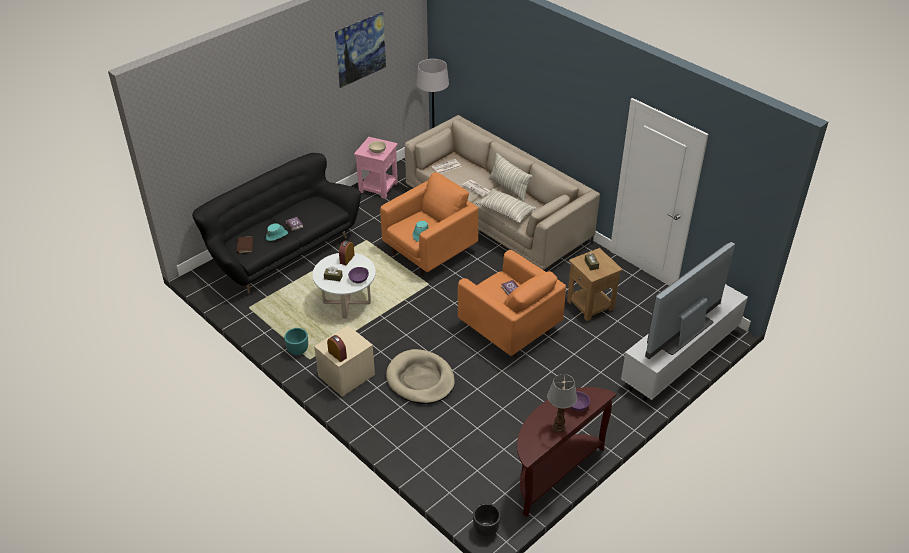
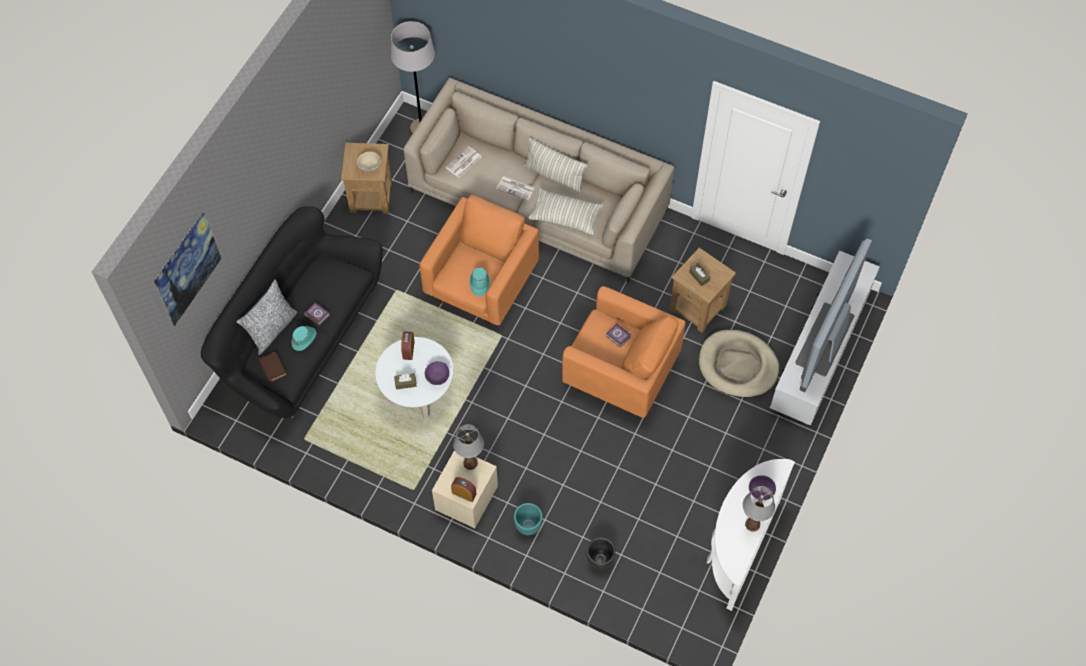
camera: 20 degrees left, 20 degrees up
turquoise planter [284,328,308,355] -> turquoise planter moved to [514,503,543,535]
picture [335,12,386,88] -> picture moved to [154,211,222,327]
pink side table [354,137,398,199] -> brown side table [341,143,392,214]
beige dog bed [386,349,455,404] -> beige dog bed moved to [699,330,779,398]
black planter [473,503,501,537] -> black planter moved to [587,537,616,570]
brown console table [517,387,617,517] -> white console table [707,459,795,611]
none -> pillow [236,279,297,355]
none -> table lamp [453,424,484,470]

